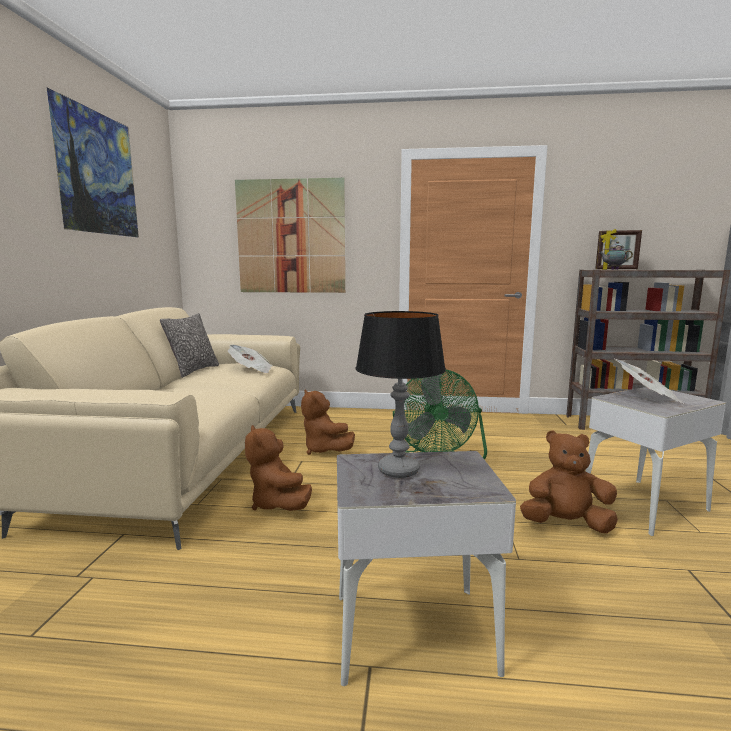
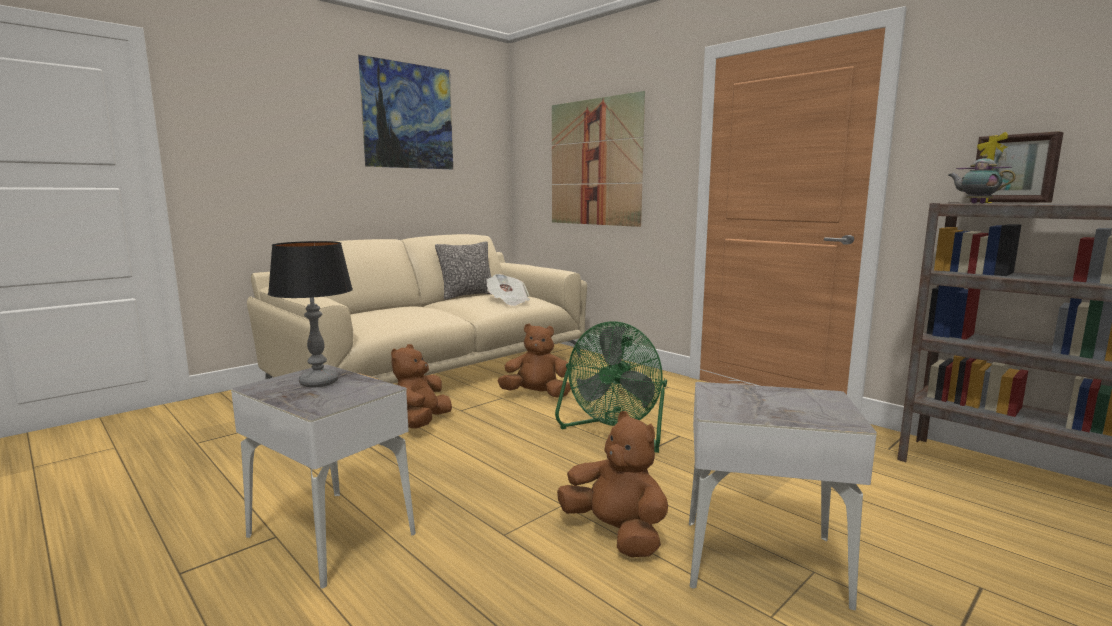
camera: 40 degrees right, 0 degrees up
brown plush toy [301,390,355,455] -> brown plush toy turned 90 degrees clockwise [498,324,571,398]
newspaper [615,359,684,404] -> none

